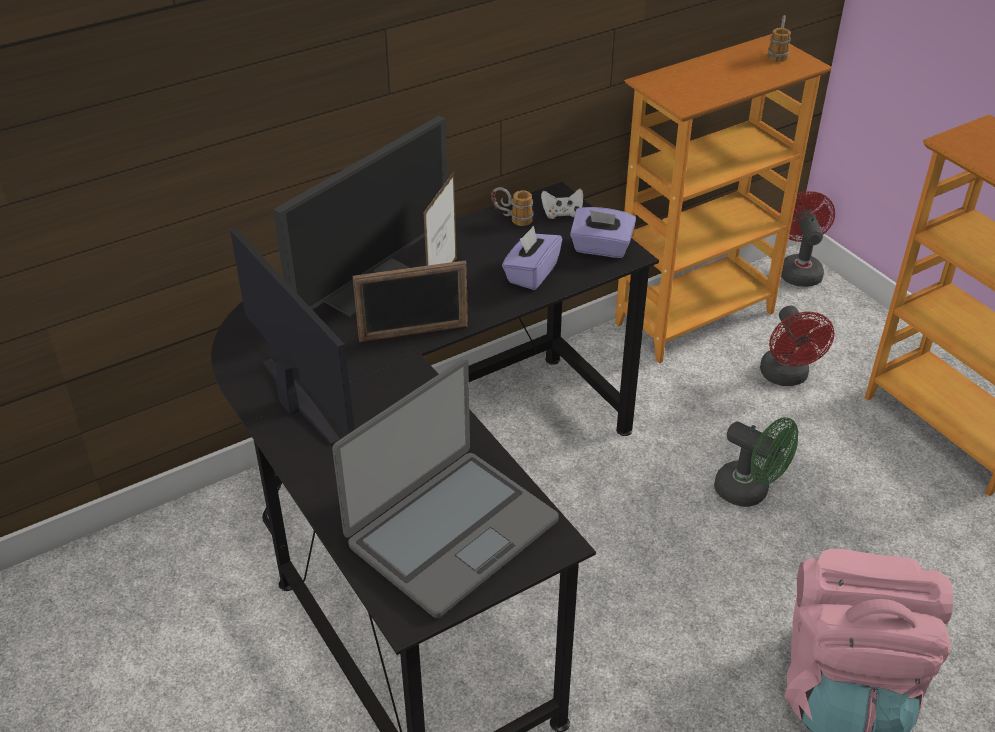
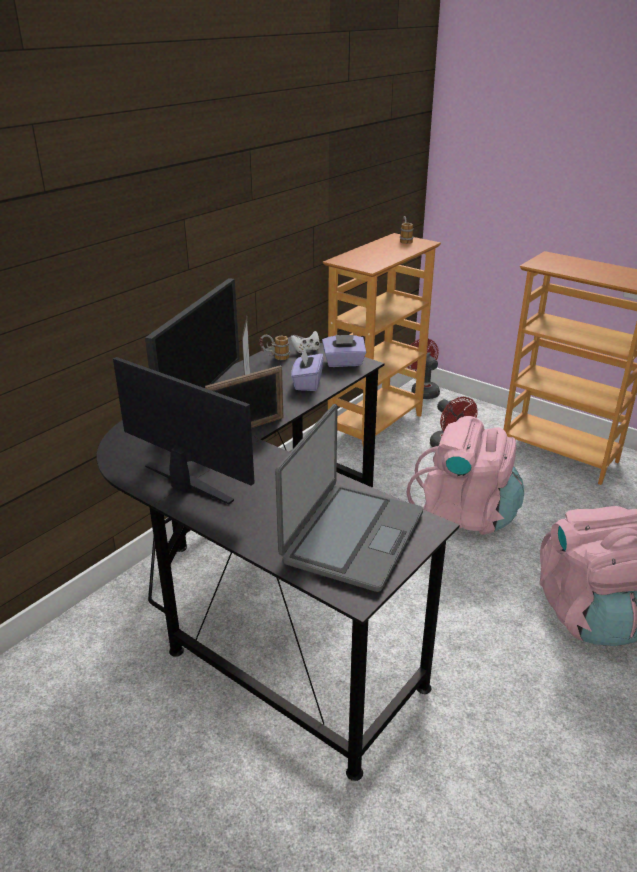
camera: 20 degrees left, 10 degrees down
green fan [714,417,798,507] -> pink backpack [406,416,524,535]

